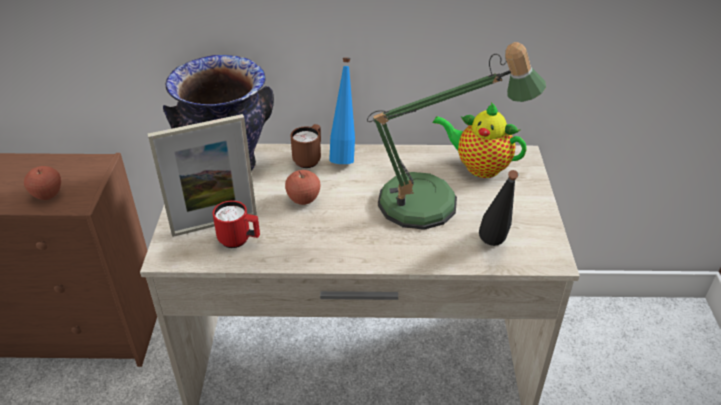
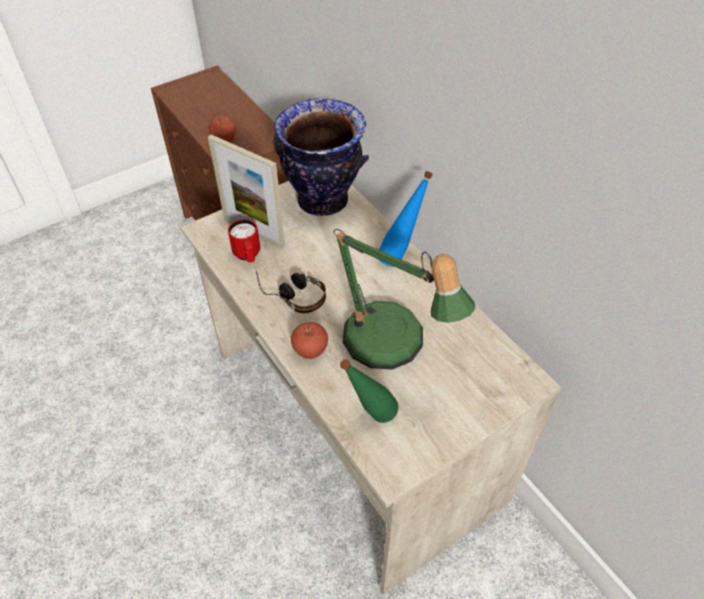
camera: 55 degrees right, 10 degrees up
apple [285,170,320,205] -> apple moved to [291,322,328,359]
brown mug [291,124,321,168] -> none
teapot [433,102,527,178] -> none
black bottle [479,170,519,246] -> green bottle [340,359,399,423]
none -> headphones [256,271,326,313]

